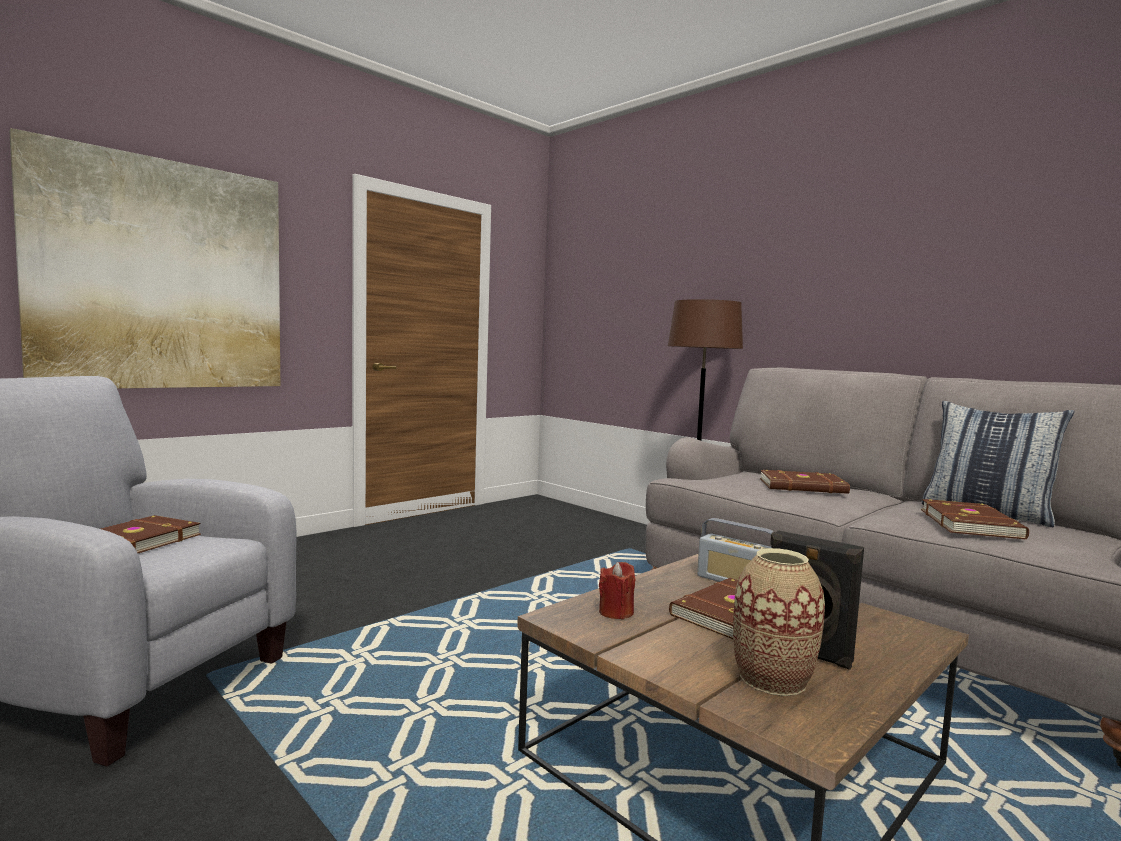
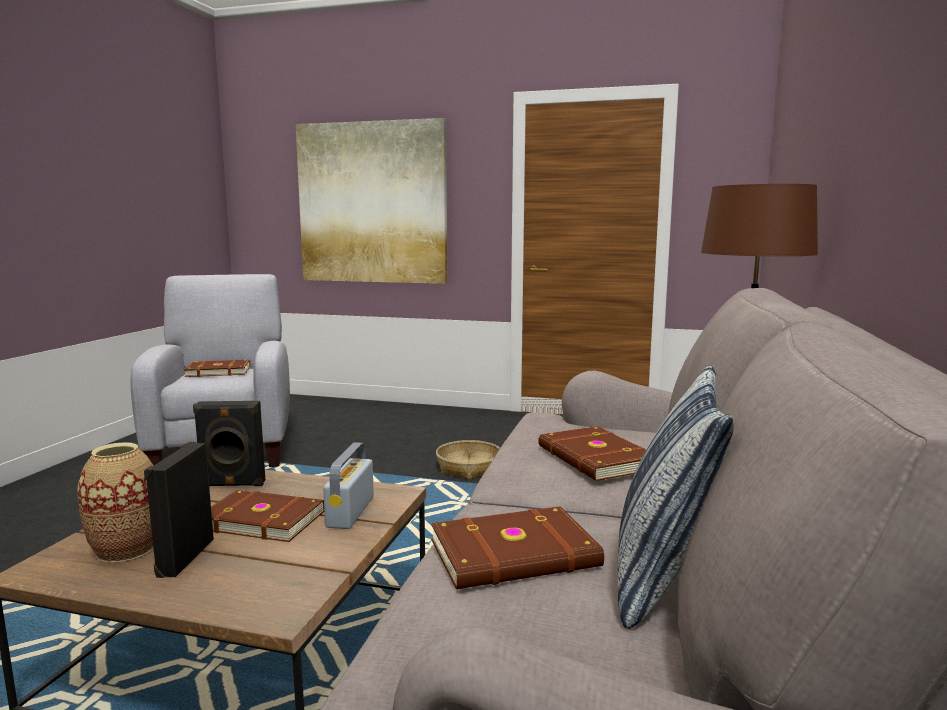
camera: 60 degrees right, 5 degrees up
red candle [599,562,635,619] -> black speaker [193,401,265,486]
none -> basket [436,440,500,479]

